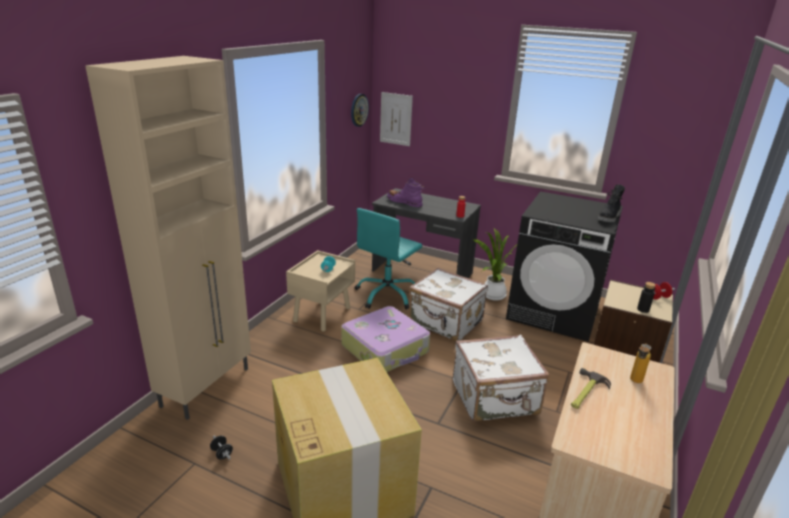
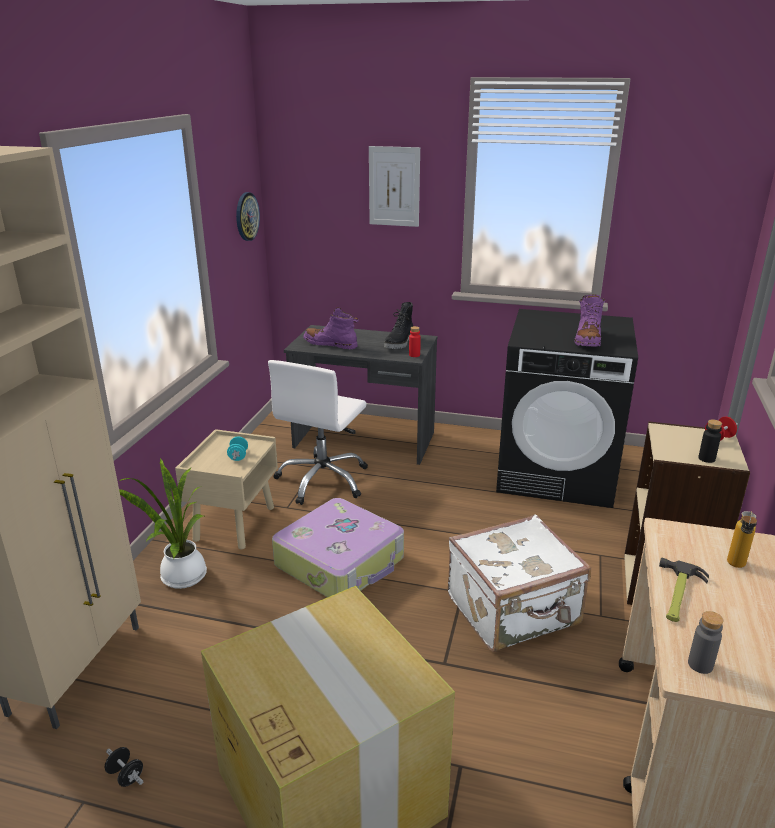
camera: 10 degrees left, 0 degrees up
turquoise office chair [354,208,422,310] -> white office chair [268,360,368,505]
picture [380,92,413,146] -> picture moved to [369,146,420,227]
white suitcase [409,268,488,341] -> none
potted plant [473,229,517,300] -> potted plant moved to [119,458,207,589]
black boot [598,185,625,222] -> black boot moved to [384,302,413,349]
none -> purple boot [575,294,605,347]
none -> grey bottle [688,611,724,674]

